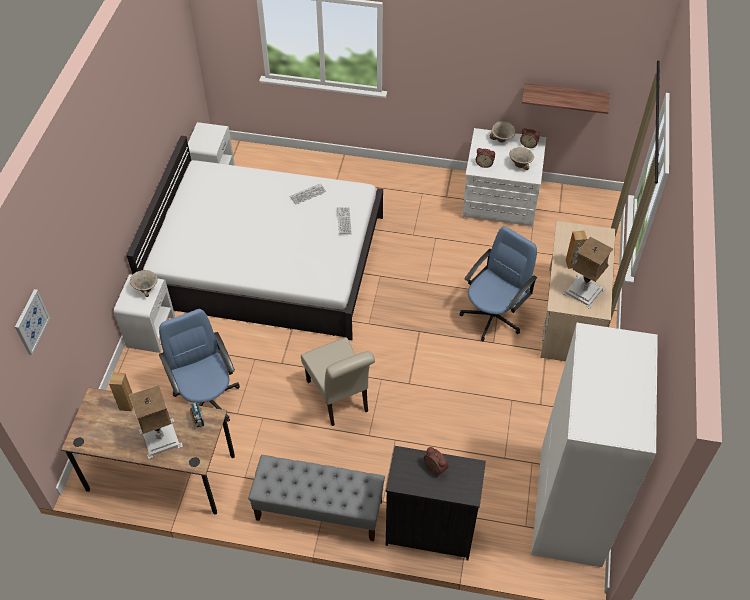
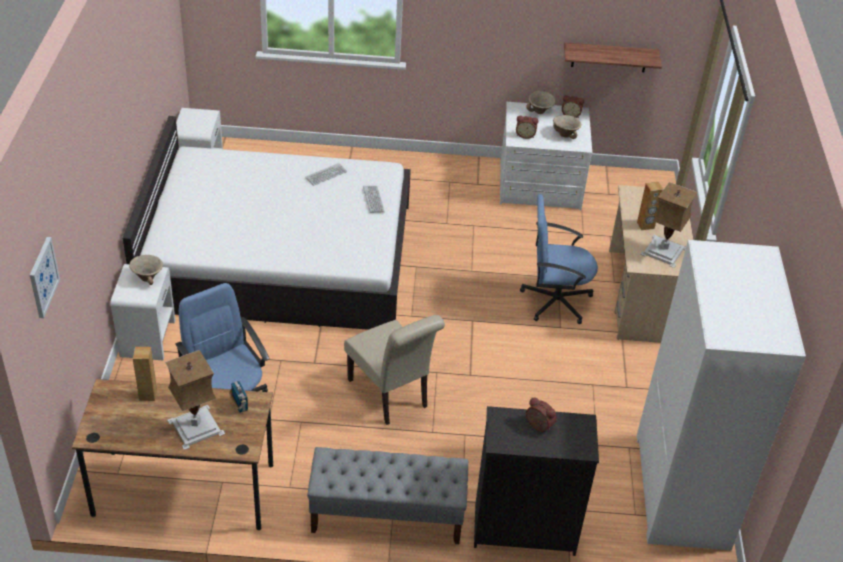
camera: 10 degrees left, 10 degrees down
blue office chair [459,226,537,341] -> blue office chair turned 120 degrees counterclockwise [520,194,598,324]

